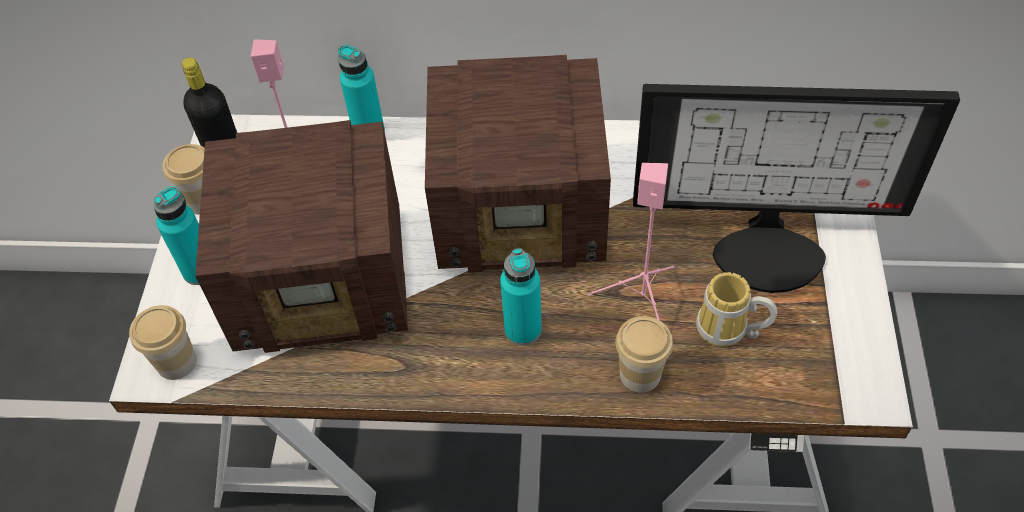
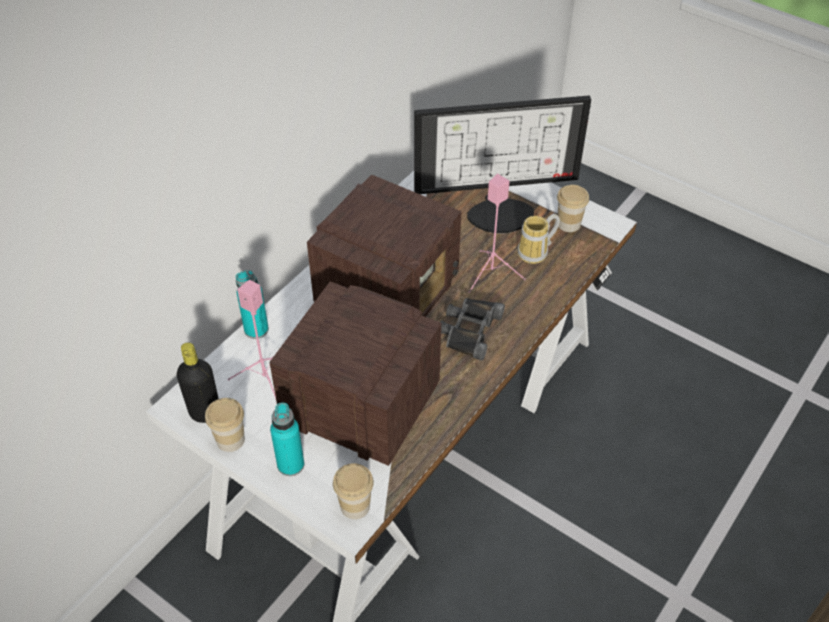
camera: 60 degrees left, 5 degrees down
radio [195,120,408,353] -> radio turned 90 degrees counterclockwise [270,281,441,466]
turquoise bottle [500,248,542,346] -> black binoculars [440,298,505,361]
cup [616,316,673,393] -> cup moved to [557,185,589,232]
monitor [633,84,960,293] -> monitor turned 45 degrees clockwise [414,96,591,233]

